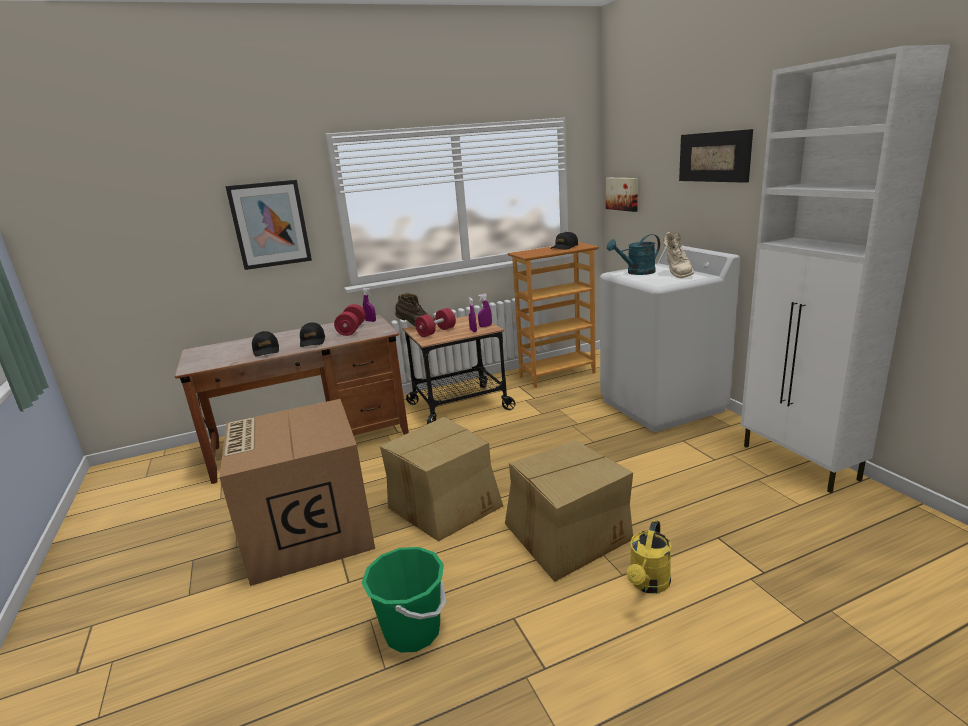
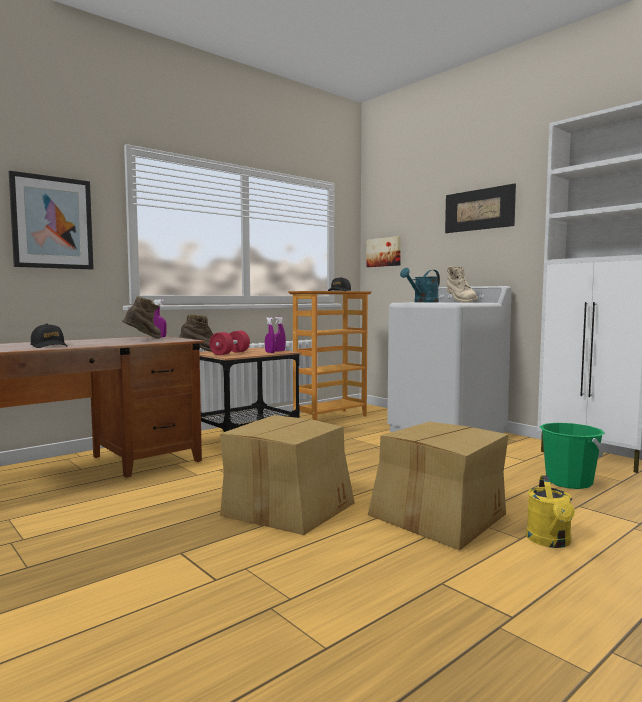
camera: 20 degrees left, 15 degrees down
cardboard box [219,399,375,586] -> none
black cap [300,322,325,347] -> none
red dumbbell [334,304,366,336] -> brown boot [122,296,161,339]
green bucket [362,547,446,653] -> green bucket moved to [540,423,605,489]

